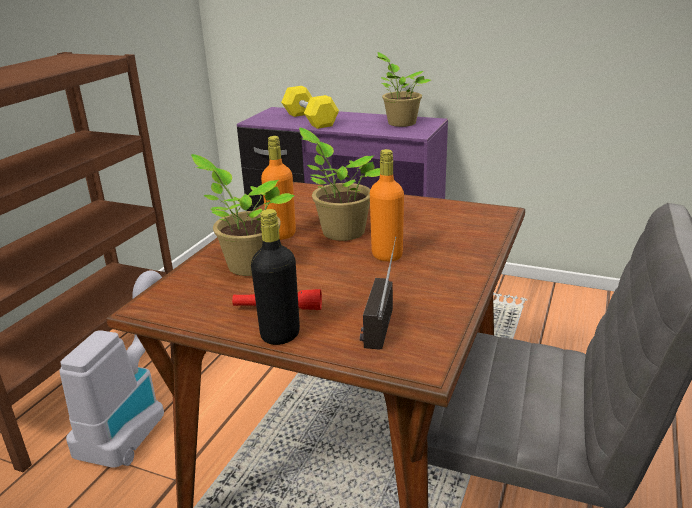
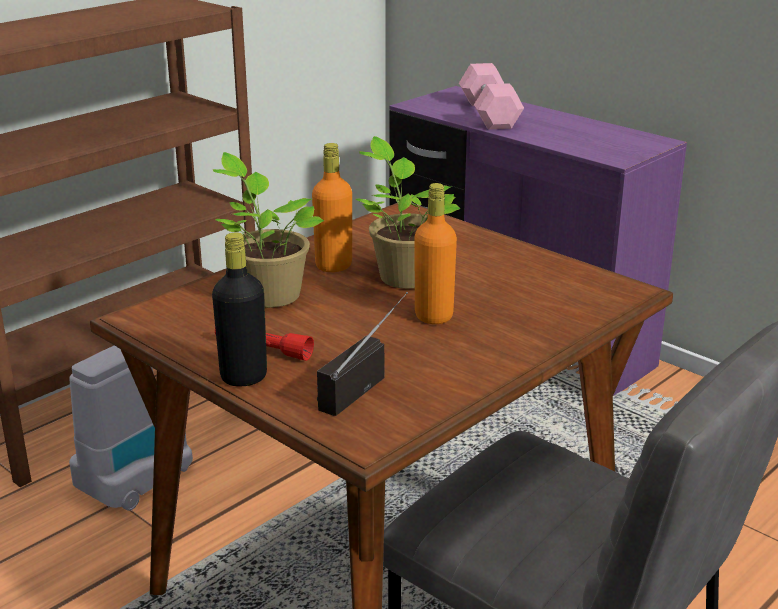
camera: 20 degrees right, 0 degrees up
yellow dumbbell [281,86,339,129] -> pink dumbbell [459,63,524,129]
potted plant [377,52,431,127] -> none

